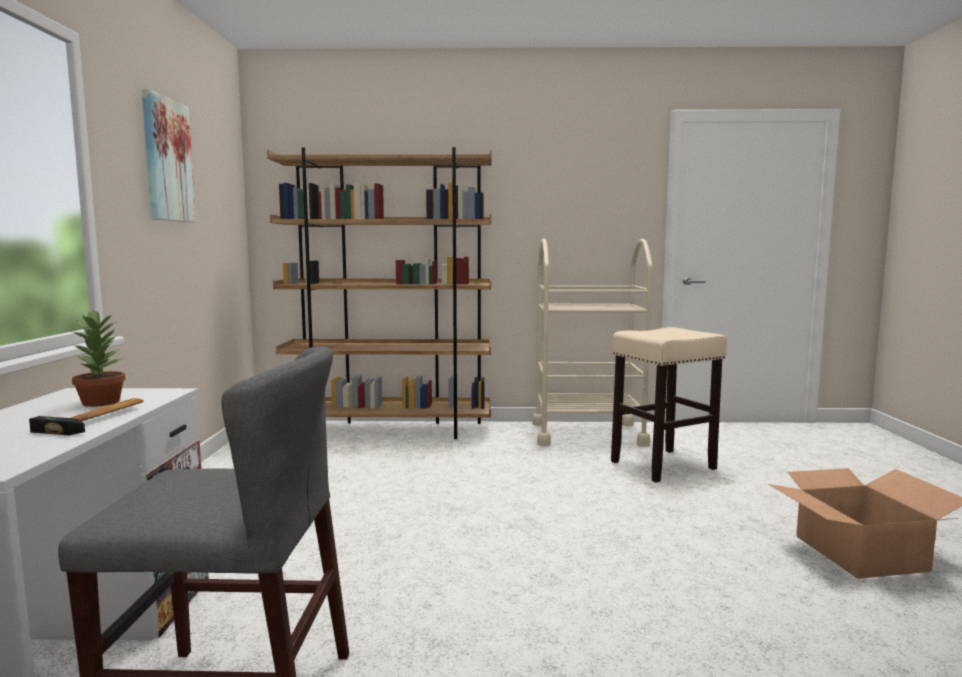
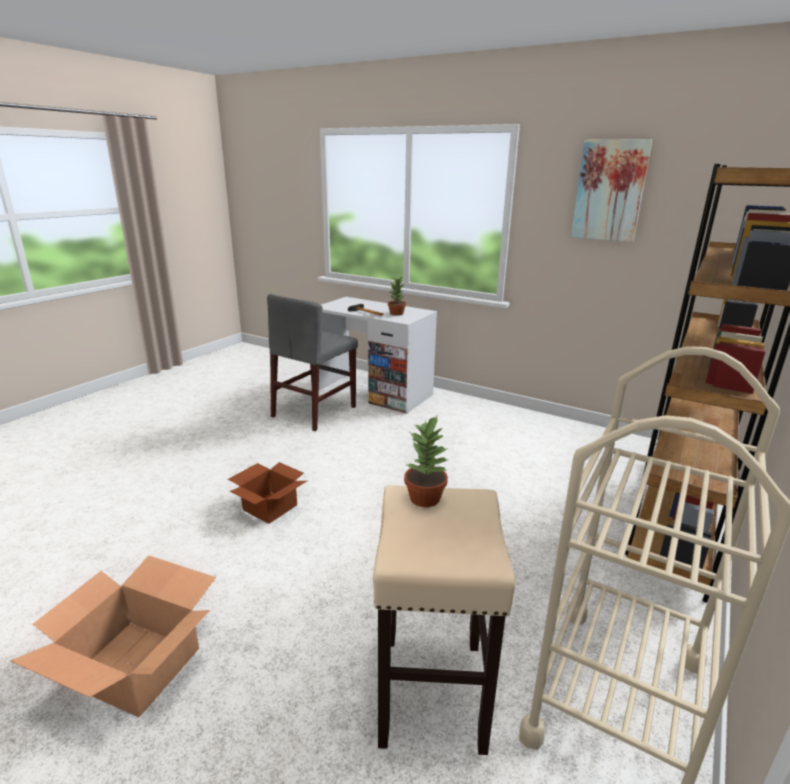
camera: 120 degrees right, 15 degrees up
none -> cardboard box [228,462,307,524]
none -> potted plant [404,416,449,507]

